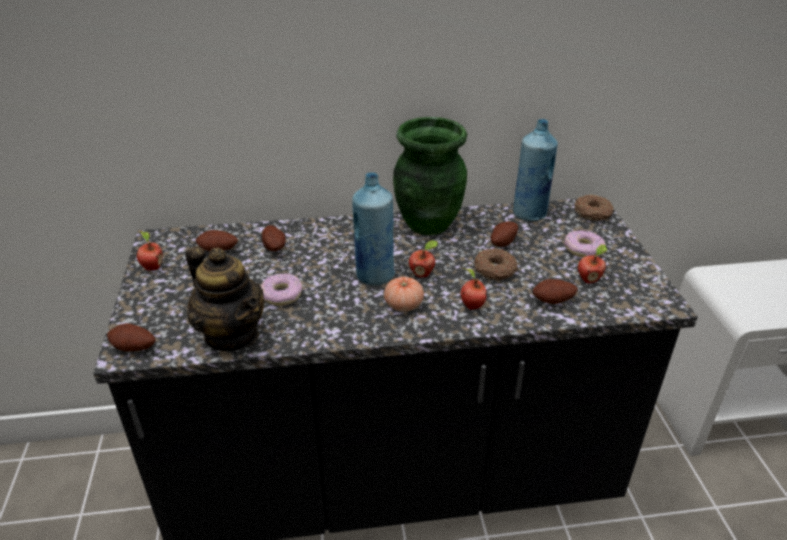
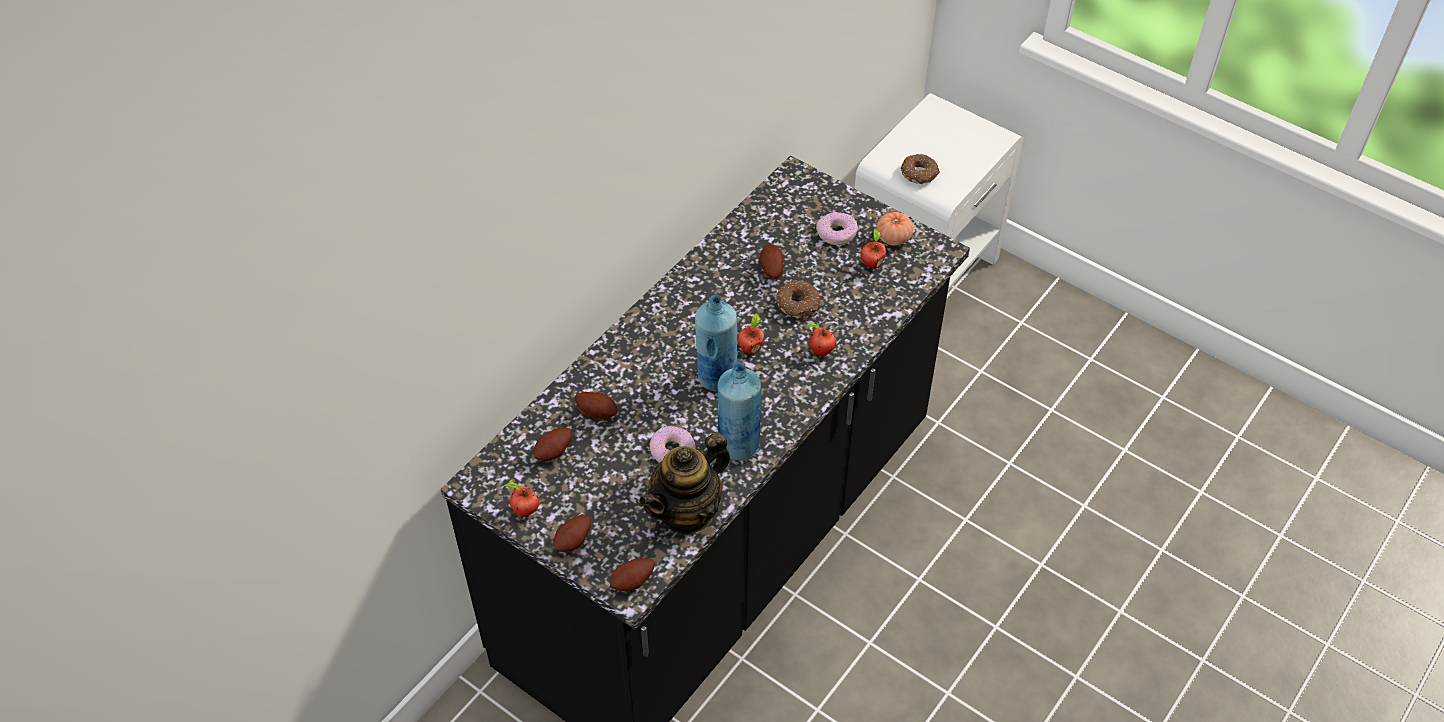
camera: 45 degrees left, 15 degrees up
teapot [186,246,264,351] -> teapot turned 135 degrees clockwise [639,432,730,536]
tomato [384,277,424,312] -> tomato moved to [876,212,913,245]
green vase [393,117,467,235] -> none
blue bottle [513,119,558,221] -> blue bottle moved to [718,362,762,460]
potato [533,279,578,304] -> potato moved to [553,515,591,552]
donut [575,195,613,221] -> donut moved to [901,154,940,184]

